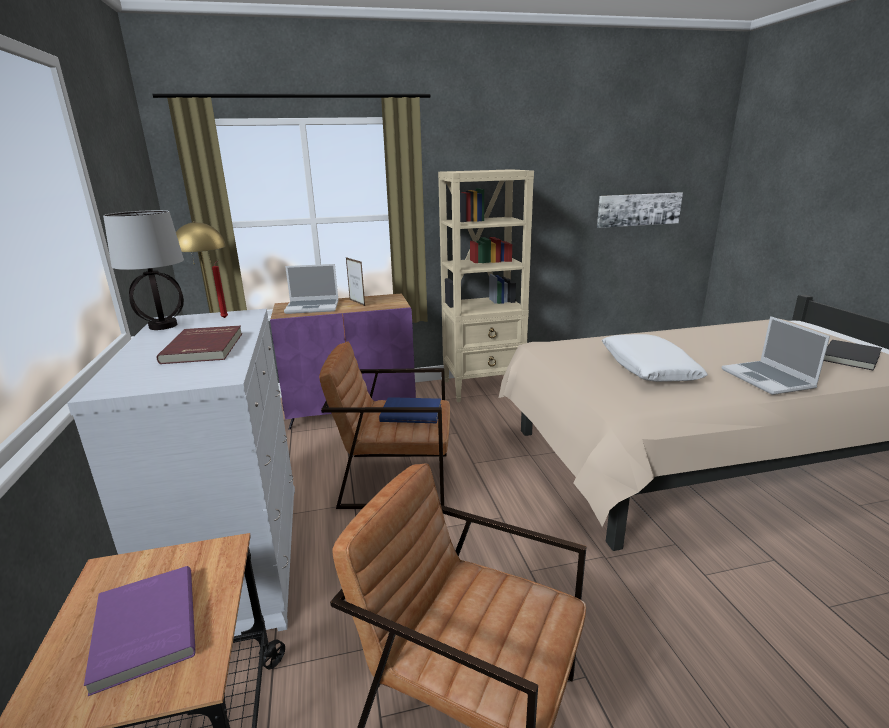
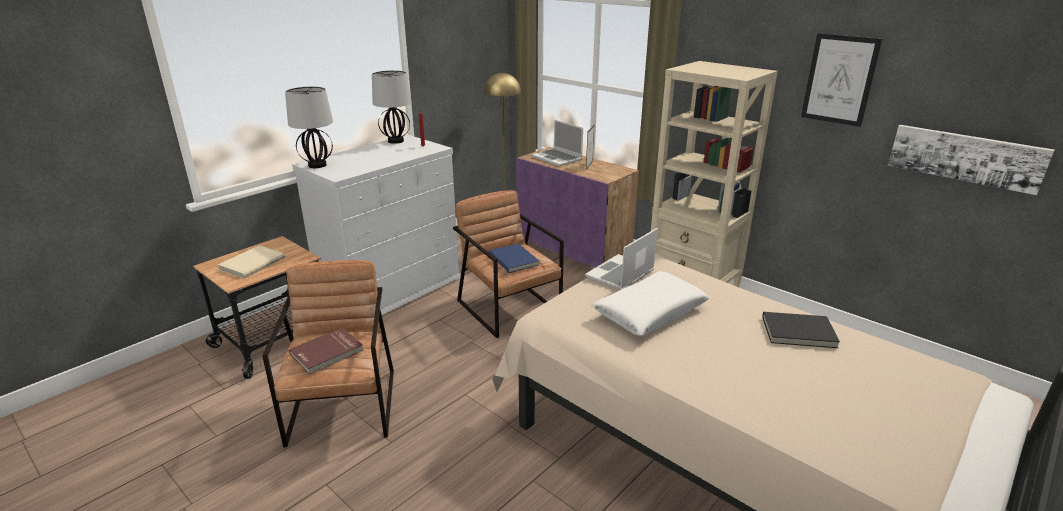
camera: 55 degrees right, 5 degrees up
purple book [84,566,196,696] -> beige book [218,245,285,279]
red book [157,325,242,364] -> red book moved to [289,327,364,375]
laptop [722,316,830,395] -> laptop moved to [585,228,658,290]
black book [824,340,882,371] -> black book moved to [762,312,840,348]
none -> table lamp [285,86,333,168]
none -> picture [801,33,882,127]

